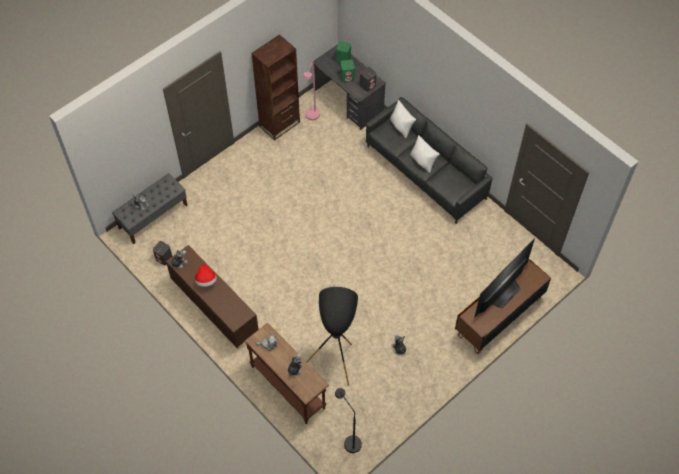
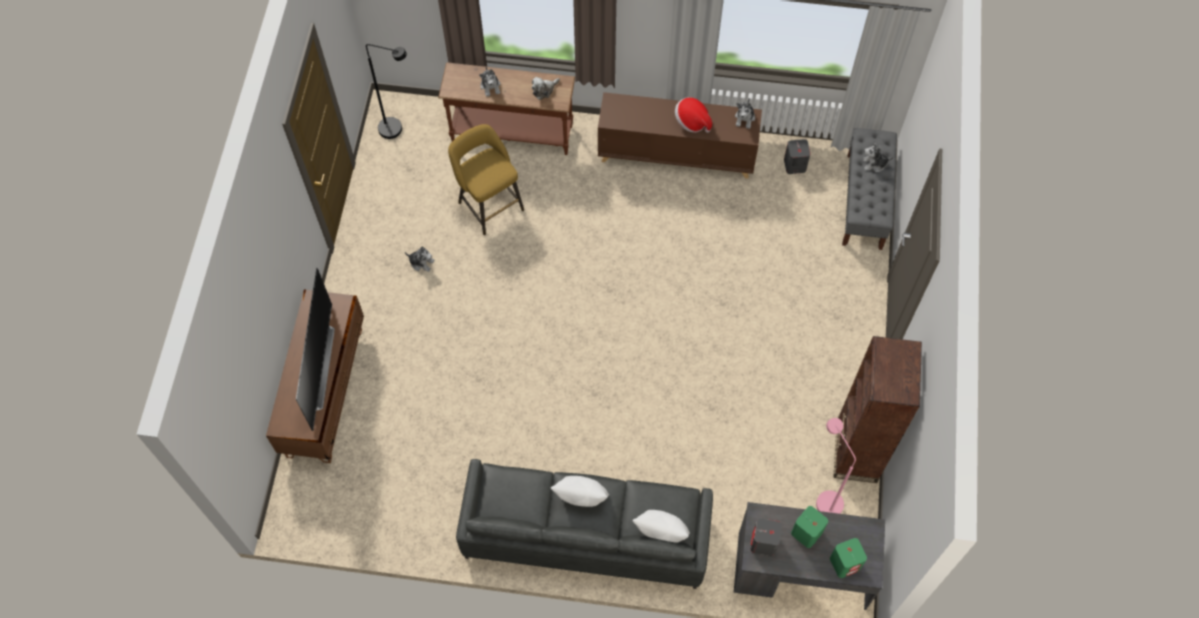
camera: 140 degrees right, 5 degrees up
black floor lamp [306,287,358,386] -> yellow stool [448,124,524,235]

